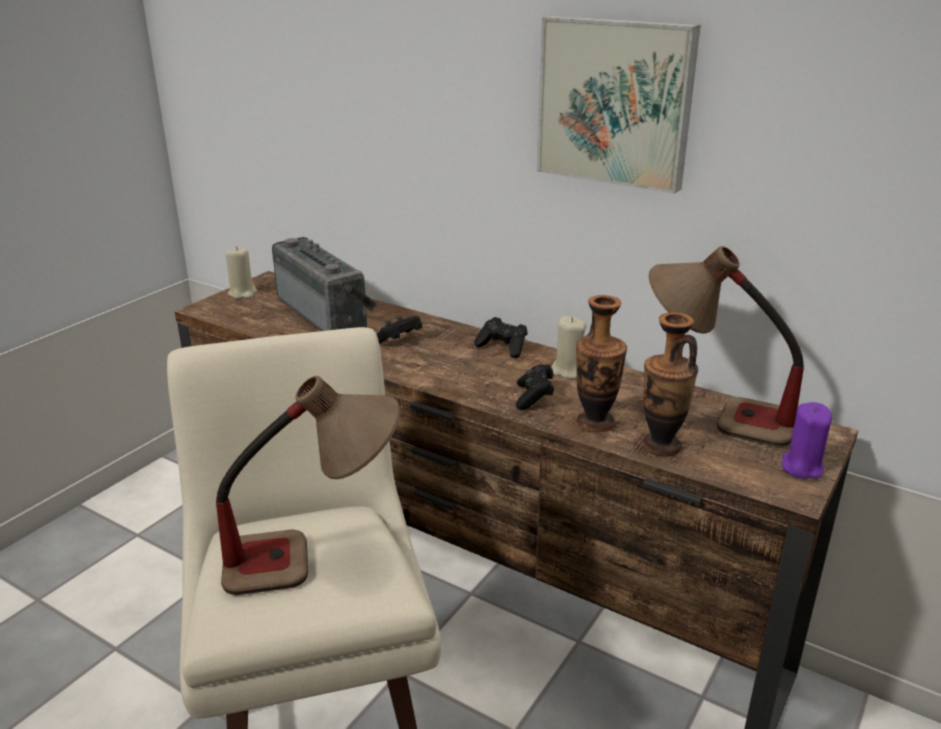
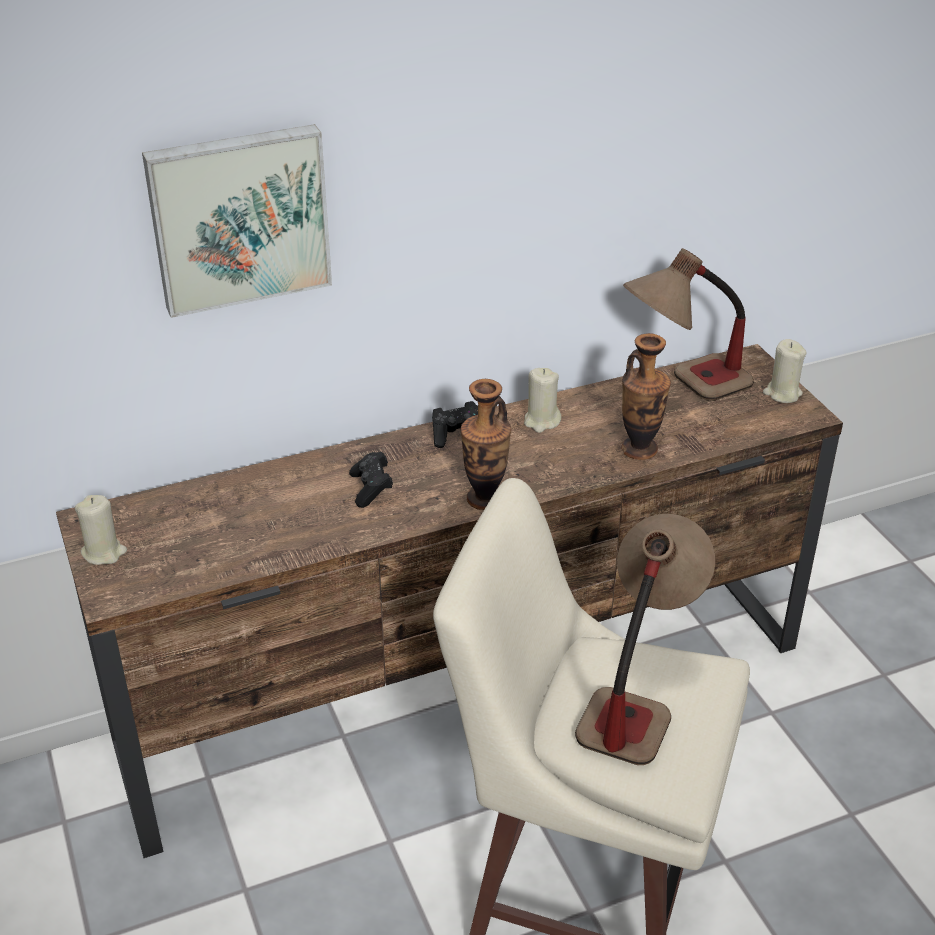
camera: 55 degrees left, 10 degrees up
radio [272,237,377,331] -> none
black game controller [516,364,554,410] -> none
picture [537,16,701,194] -> picture moved to [142,124,332,318]
vase [642,312,698,456] -> vase moved to [461,379,511,510]
purple candle [781,402,832,479] -> beige candle [763,339,807,403]

